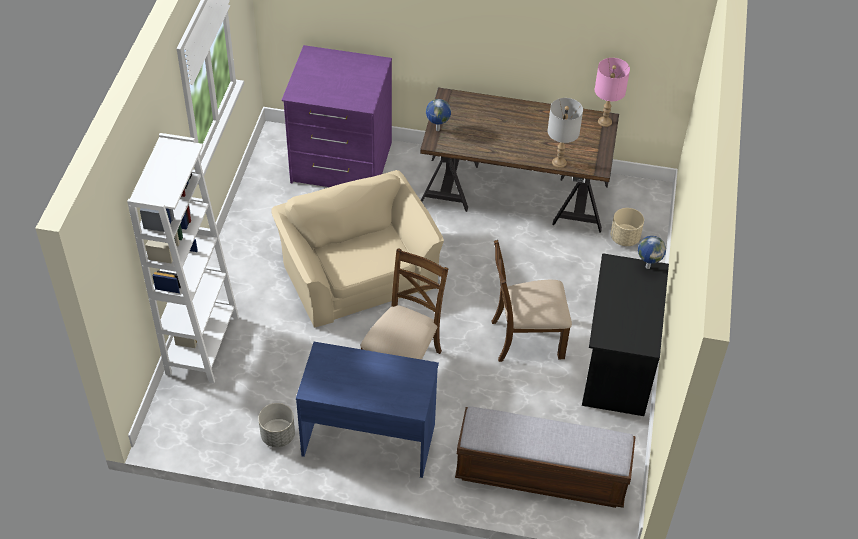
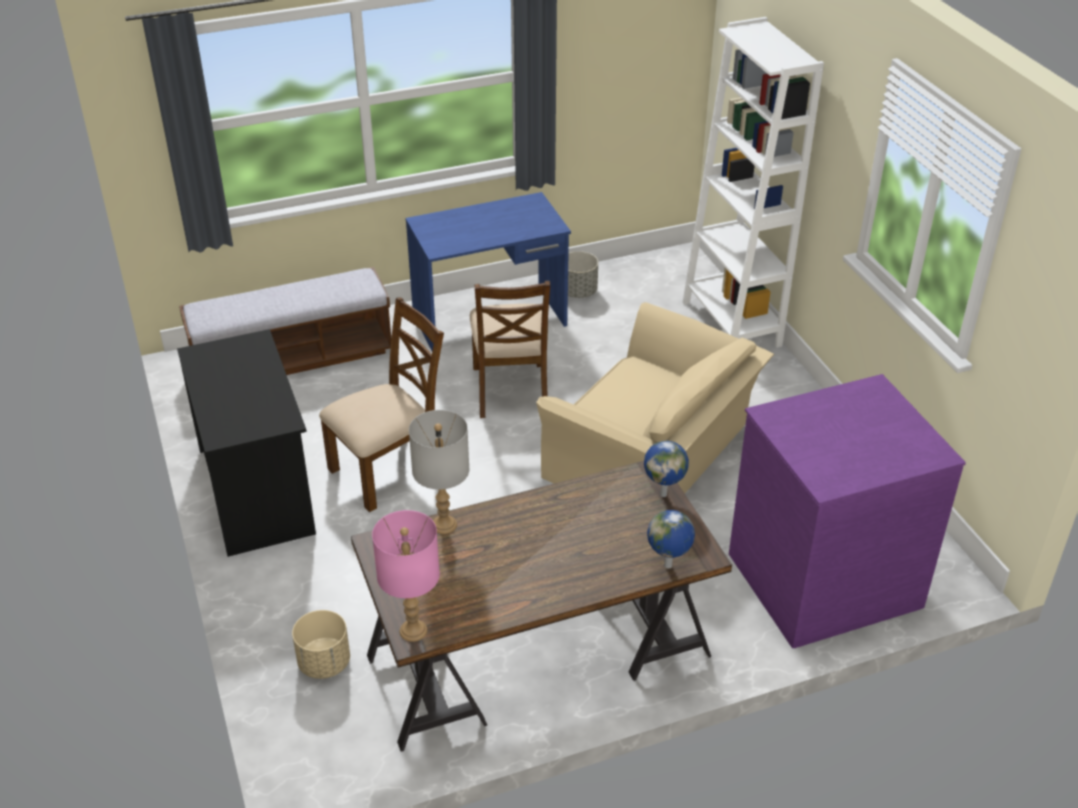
camera: 150 degrees right, 10 degrees down
globe [638,236,666,269] -> globe moved to [647,510,695,569]

